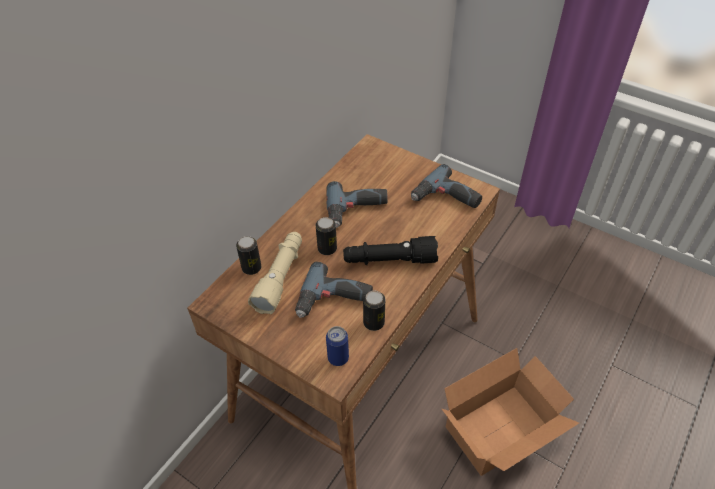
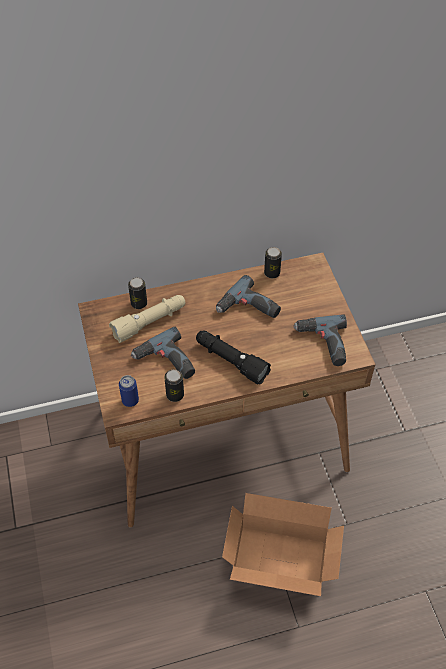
camera: 40 degrees right, 5 degrees up
can [316,217,337,255] -> can moved to [264,247,282,278]

